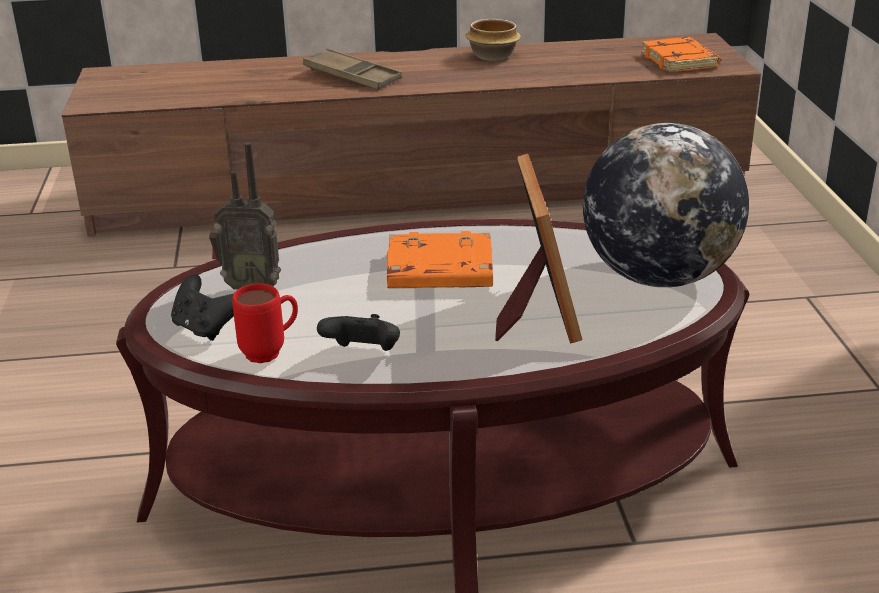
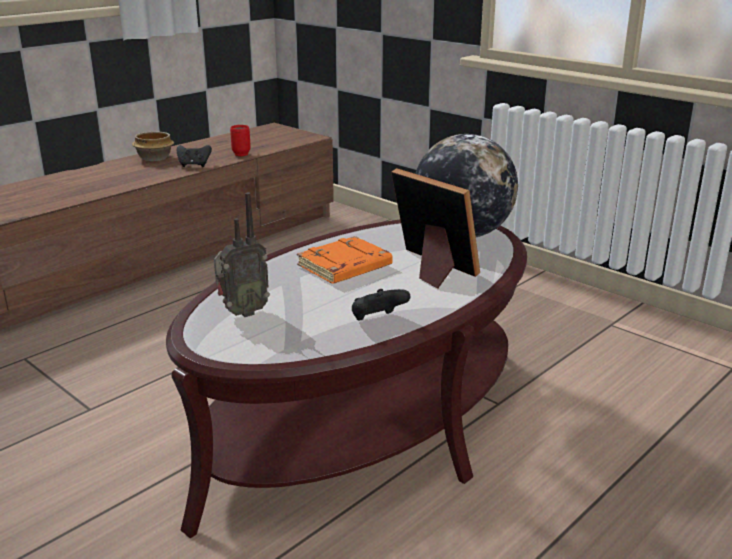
camera: 40 degrees left, 5 degrees down
black game controller [171,274,234,341] -> black game controller moved to [177,145,212,167]
red mug [232,284,298,363] -> red mug moved to [230,125,251,156]
brown tray [303,48,402,89] -> none
orange book [641,37,720,72] -> none

